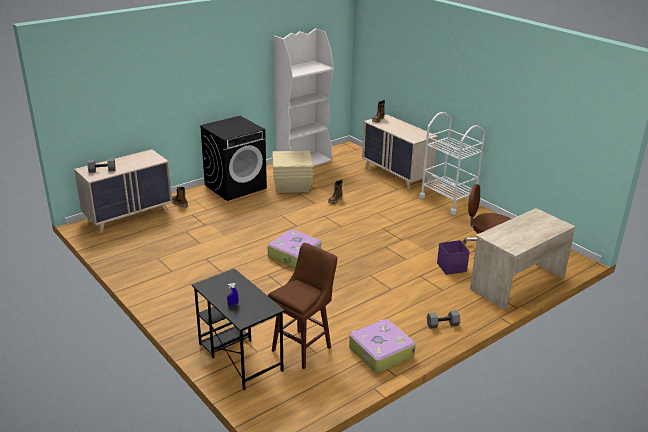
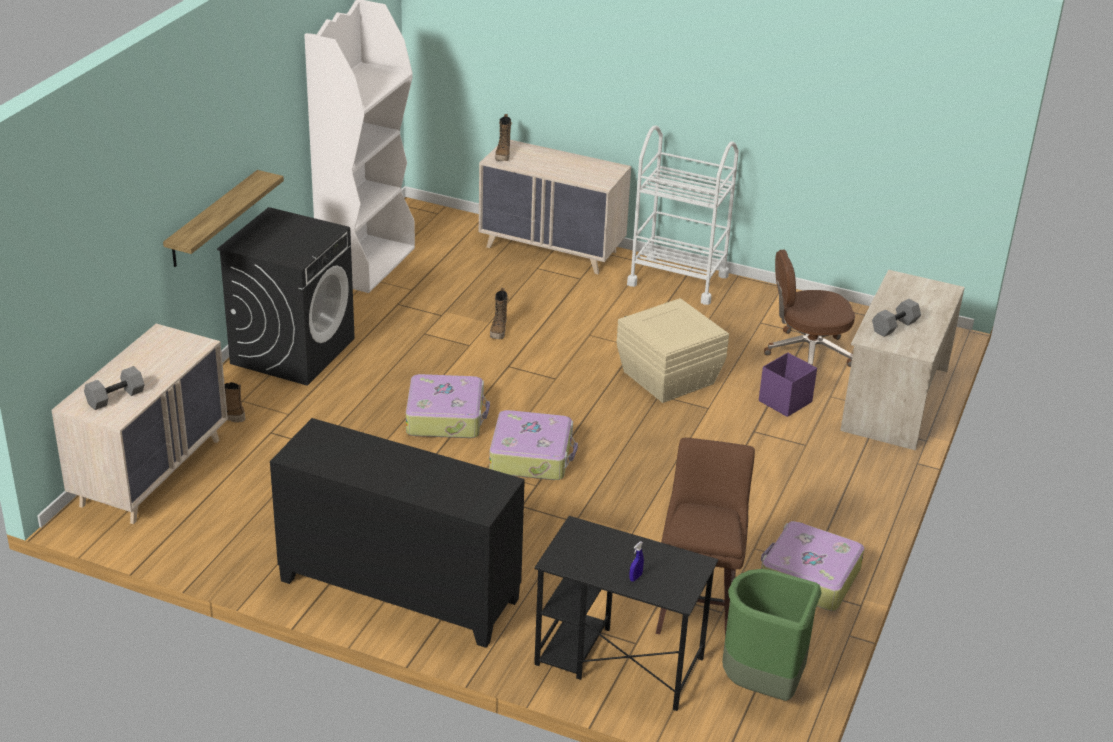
camera: 30 degrees left, 5 degrees up
beige storage box [272,151,313,193] -> beige storage box moved to [616,298,729,403]
grey dumbbell [427,310,460,329] -> grey dumbbell moved to [872,299,921,337]
none -> shelf [163,170,284,267]
none -> black cabinet [270,418,525,648]
none -> suitcase [406,374,490,438]
none -> green trash can [722,569,822,701]

